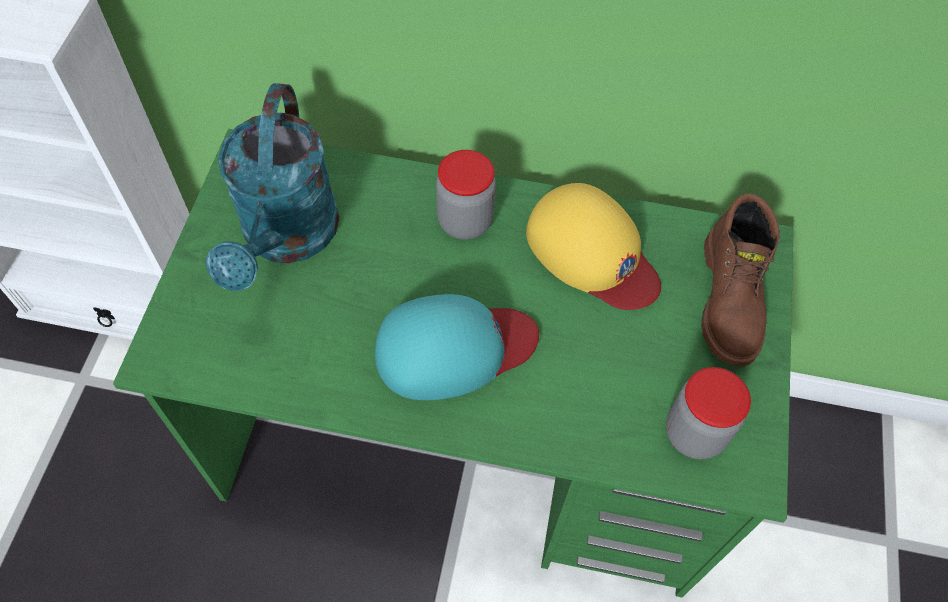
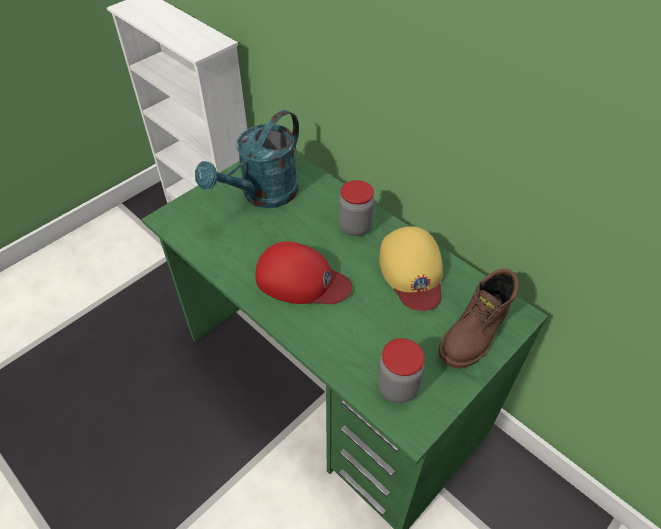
camera: 35 degrees right, 10 degrees down
turquoise cap [375,294,539,400] -> red cap [255,242,352,304]

